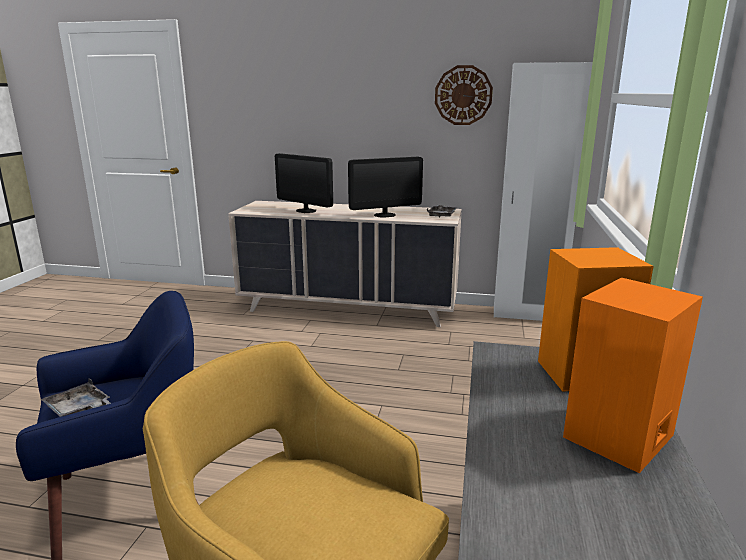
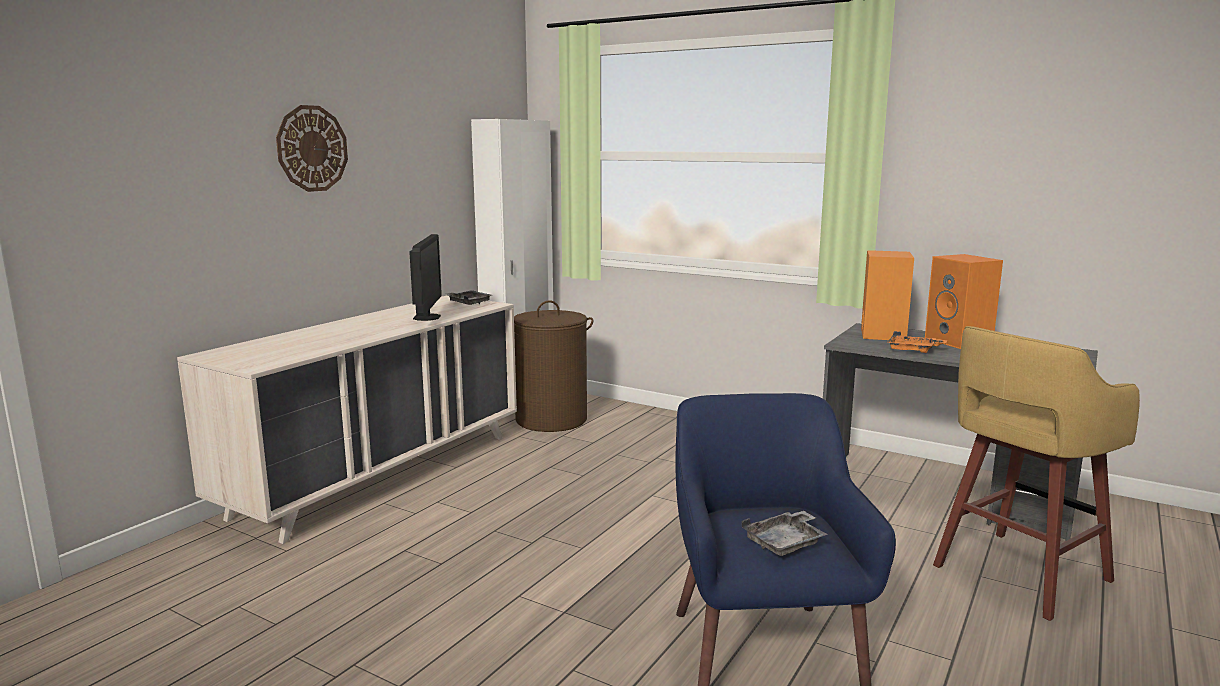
camera: 70 degrees left, 5 degrees down
monitor [275,153,333,213] -> none
wall clock [435,65,493,125] -> wall clock moved to [276,105,348,192]
none -> brown laundry basket [514,300,593,432]
none -> orange tray [887,331,948,353]

